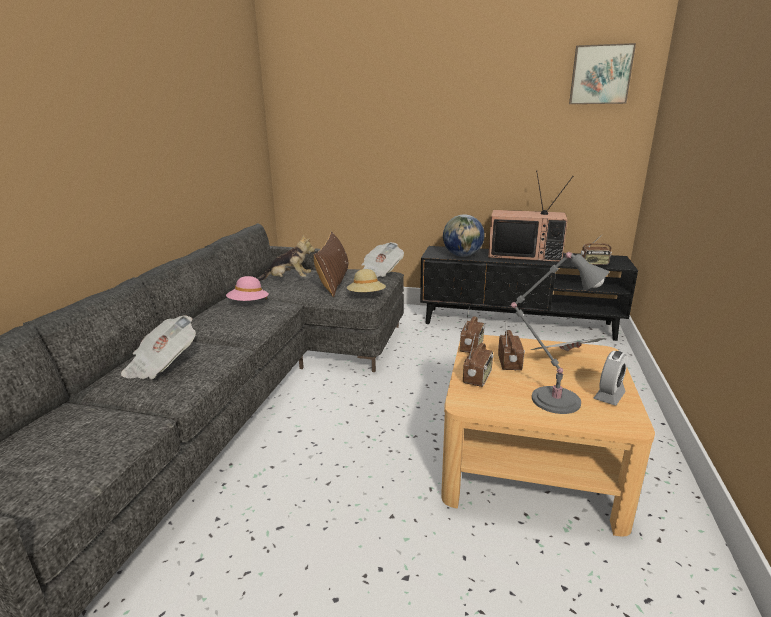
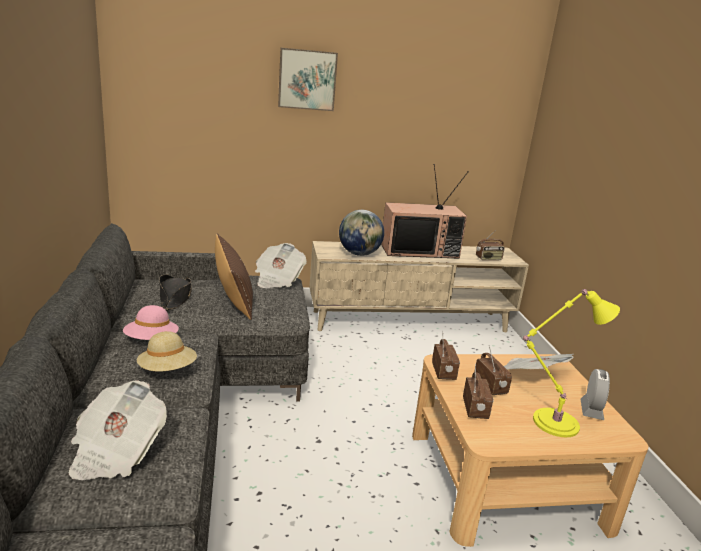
camera: 25 degrees left, 0 degrees up
plush toy [258,235,315,281] -> black hat [159,274,192,310]
beige hat [347,269,386,292] -> beige hat moved to [137,331,197,372]
black tv stand [420,246,638,341] -> beige tv stand [309,241,529,332]
grey table lamp [509,252,610,414] -> yellow table lamp [522,289,620,437]
picture [569,43,636,104] -> picture moved to [278,48,338,111]

